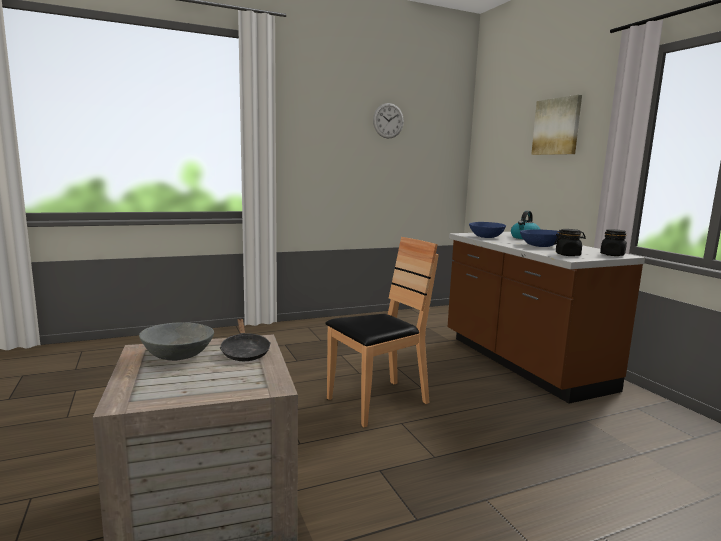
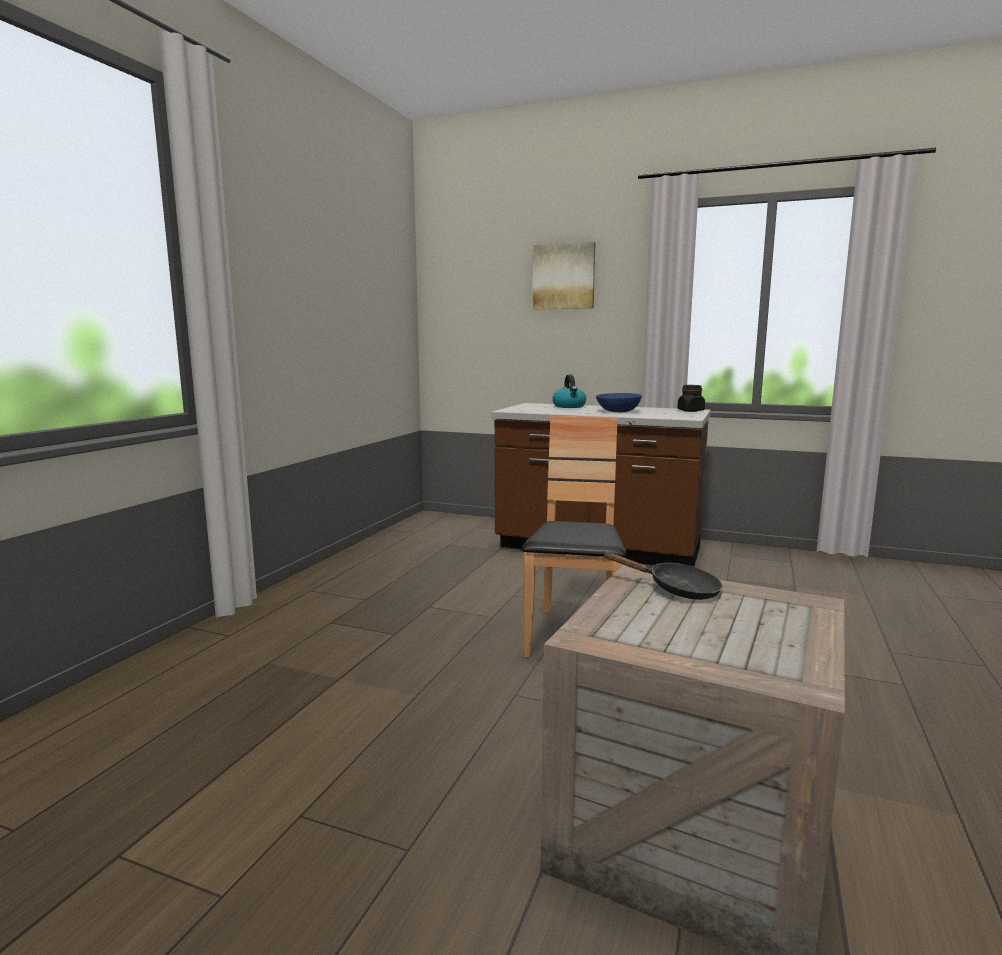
camera: 45 degrees left, 0 degrees up
grey bowl [139,322,214,361] -> none
wall clock [373,103,404,139] -> none
blue bowl [469,222,506,238] -> none
black jar [554,229,586,256] -> none

